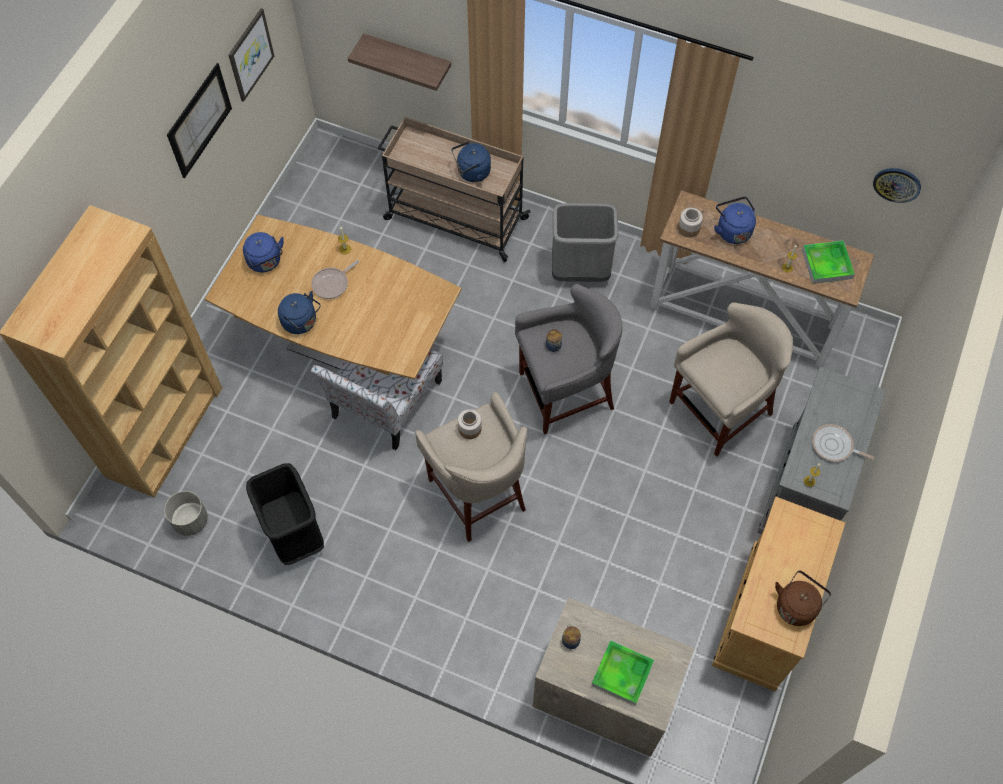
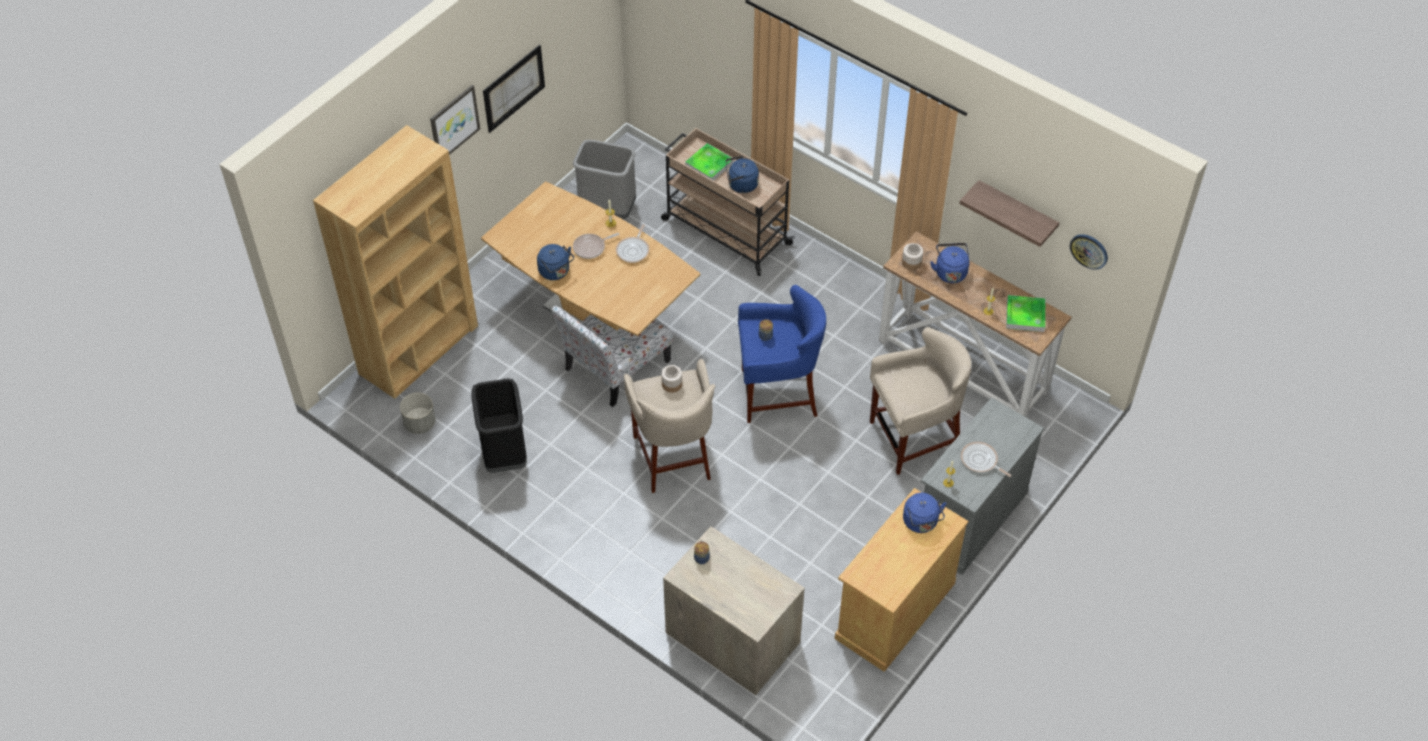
camera: 15 degrees right, 10 degrees down
picture [229,8,274,102] -> picture moved to [430,85,480,155]
blue kettle [243,232,284,273] -> blue kettle moved to [903,493,947,533]
shelf [348,33,451,91] -> shelf moved to [959,180,1059,247]
grey stool [515,284,622,434] -> blue stool [738,285,826,423]
grey trash can [552,203,618,282] -> grey trash can moved to [573,140,636,219]
tray [592,640,654,706] -> tray moved to [685,143,734,181]
brown kettle [775,570,831,626] -> none
none -> frying pan [616,224,649,263]

